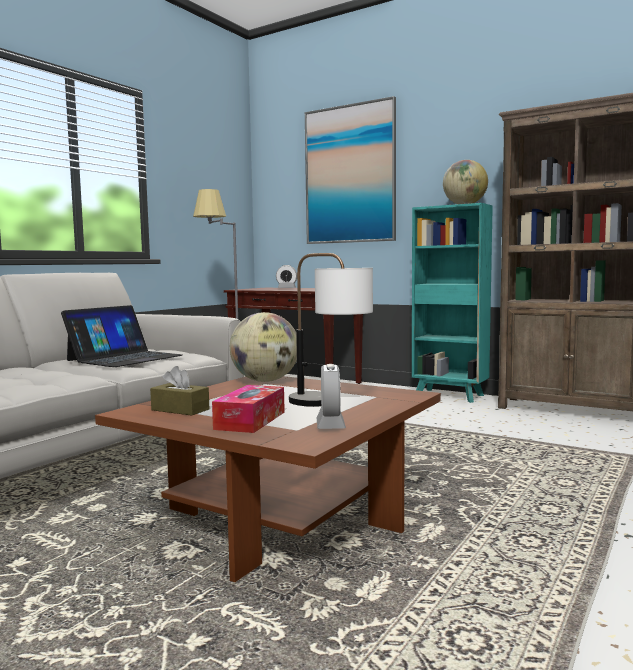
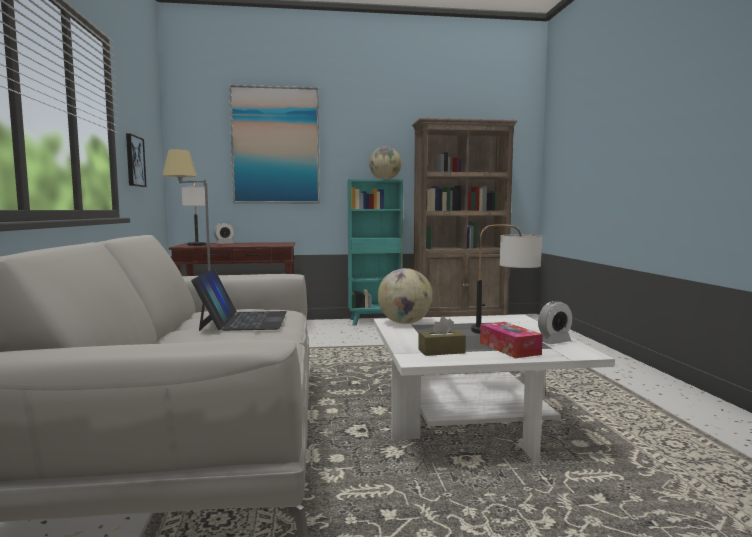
camera: 40 degrees left, 0 degrees up
brown coffee table [95,376,441,582] -> white coffee table [374,315,615,464]
alarm clock [317,364,346,429] -> alarm clock turned 105 degrees clockwise [538,301,572,344]
none -> picture [126,133,146,187]
none -> table lamp [182,182,206,246]

